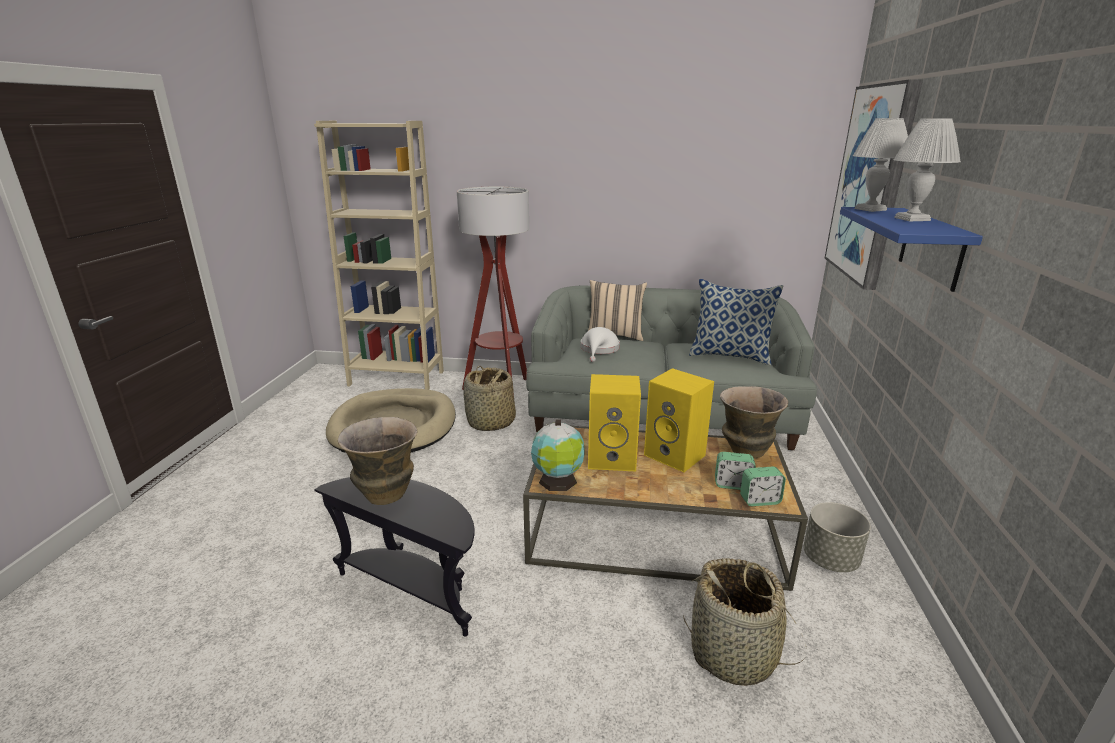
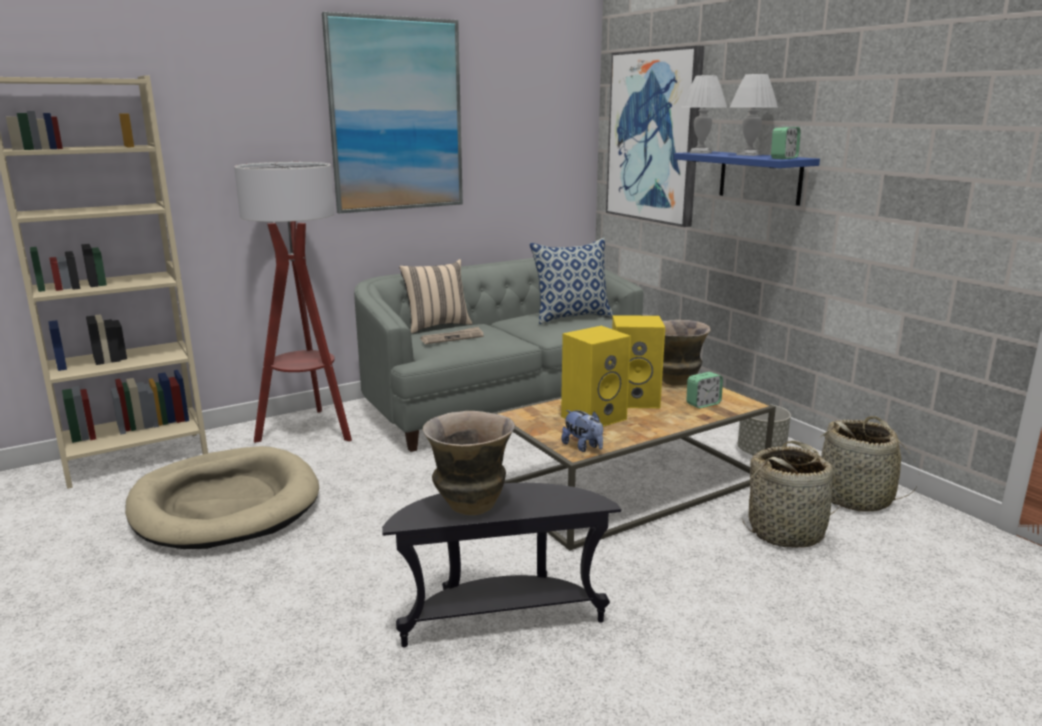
camera: 40 degrees left, 5 degrees down
basket [463,366,516,431] -> basket moved to [819,416,919,512]
globe [531,420,584,491] -> plush toy [561,410,603,452]
white hat [581,327,620,362] -> newspaper [420,327,484,344]
alarm clock [740,467,786,506] -> alarm clock moved to [771,127,801,159]
none -> picture [322,12,463,213]

